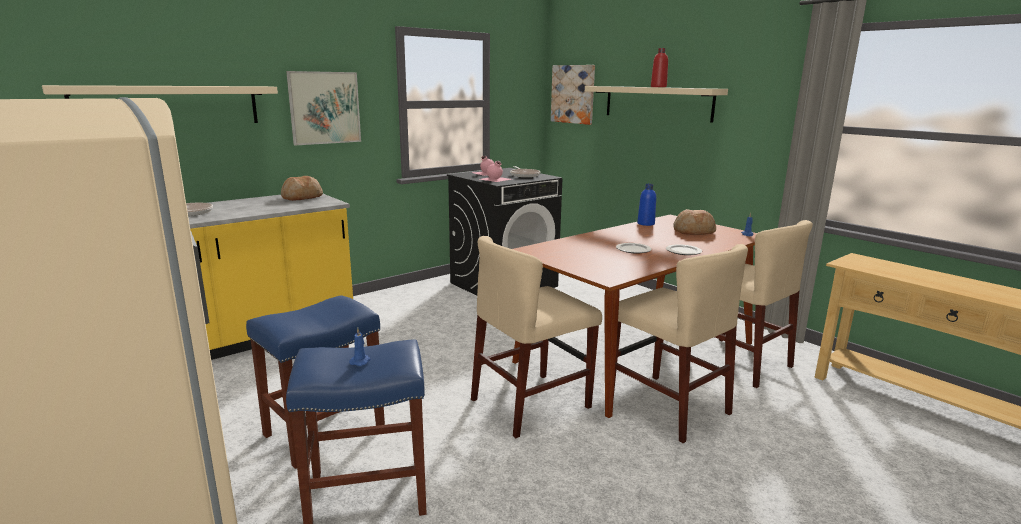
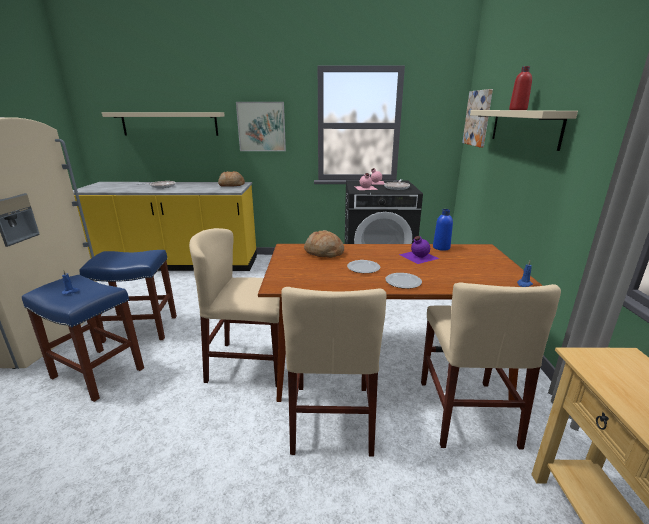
camera: 40 degrees right, 5 degrees up
bread [673,209,716,235] -> bread moved to [304,230,344,258]
none -> purple bottle [399,236,440,264]

